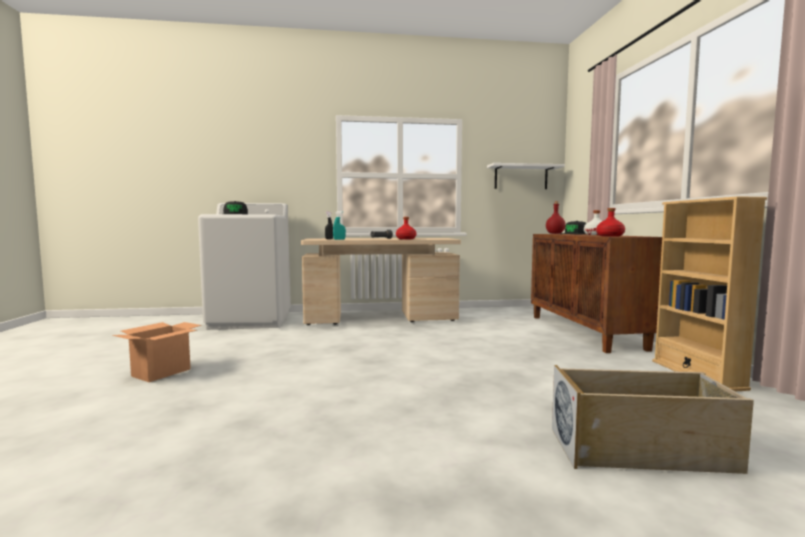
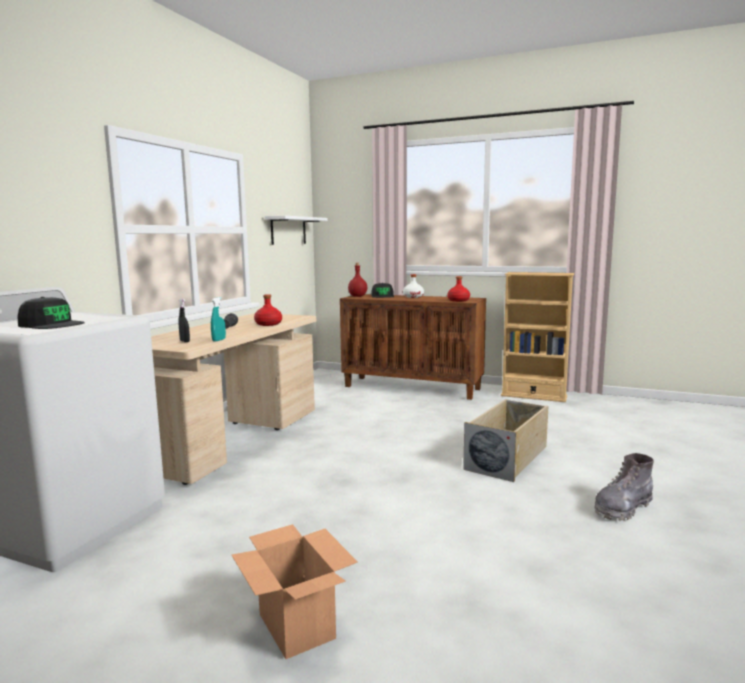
camera: 60 degrees left, 5 degrees up
beige storage box [552,365,754,474] -> beige storage box moved to [463,399,548,482]
none -> grey boot [594,453,654,520]

